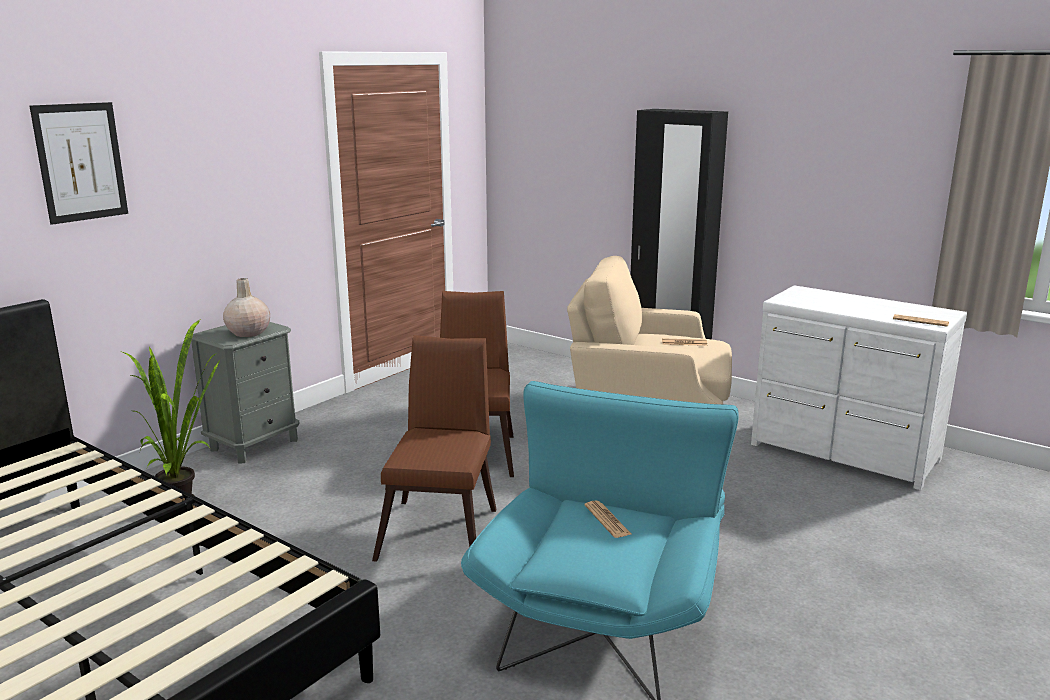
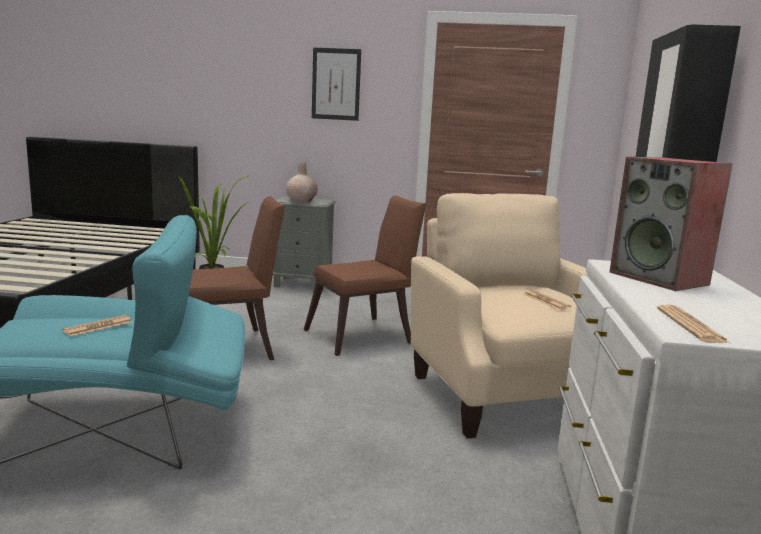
camera: 60 degrees right, 5 degrees down
picture [30,102,128,225] -> picture moved to [312,48,361,121]
none -> speaker [609,157,732,291]

